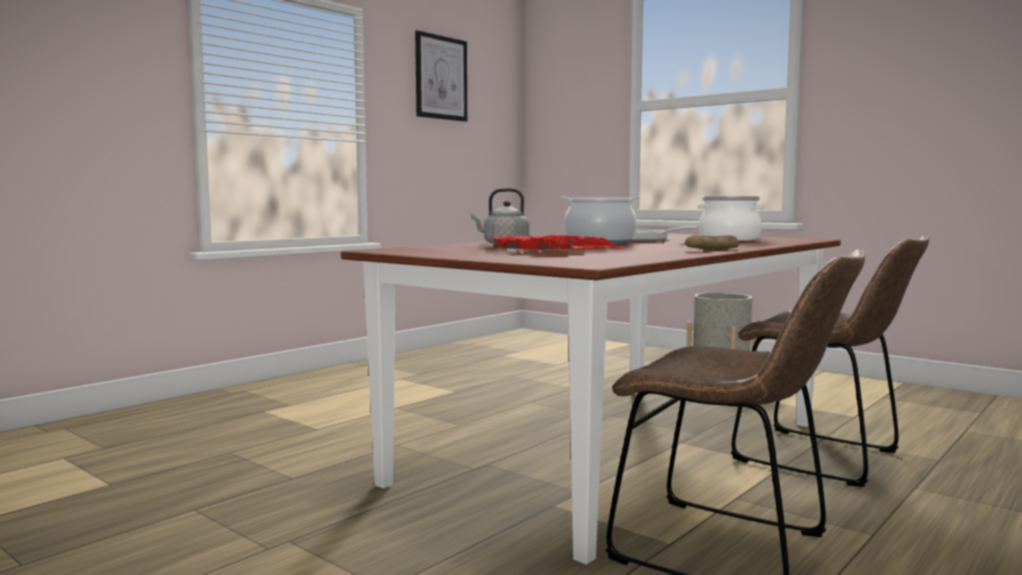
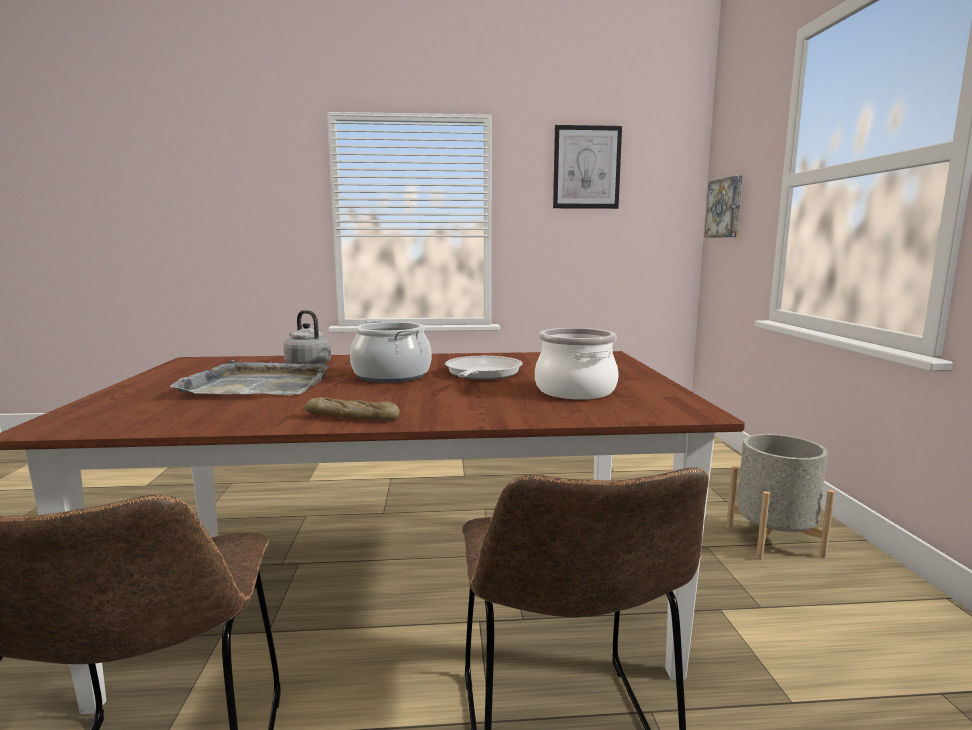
camera: 45 degrees right, 5 degrees up
red tray [490,234,625,250] -> grey tray [170,360,330,395]
none -> picture [704,175,743,238]

